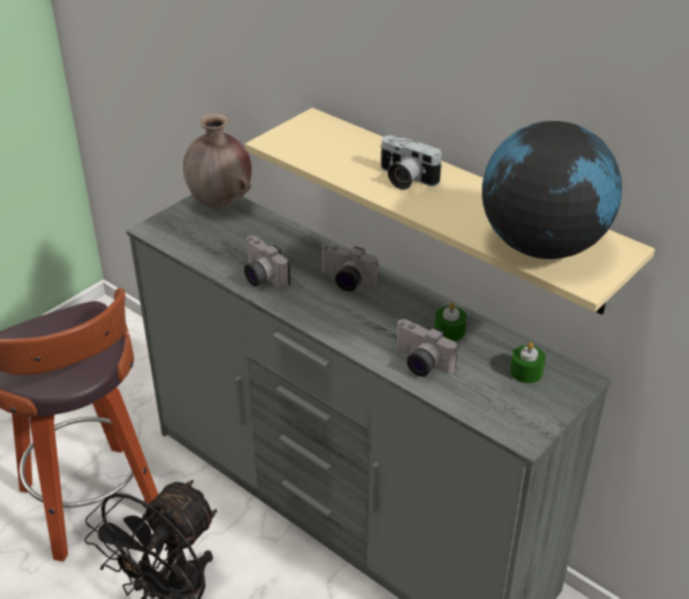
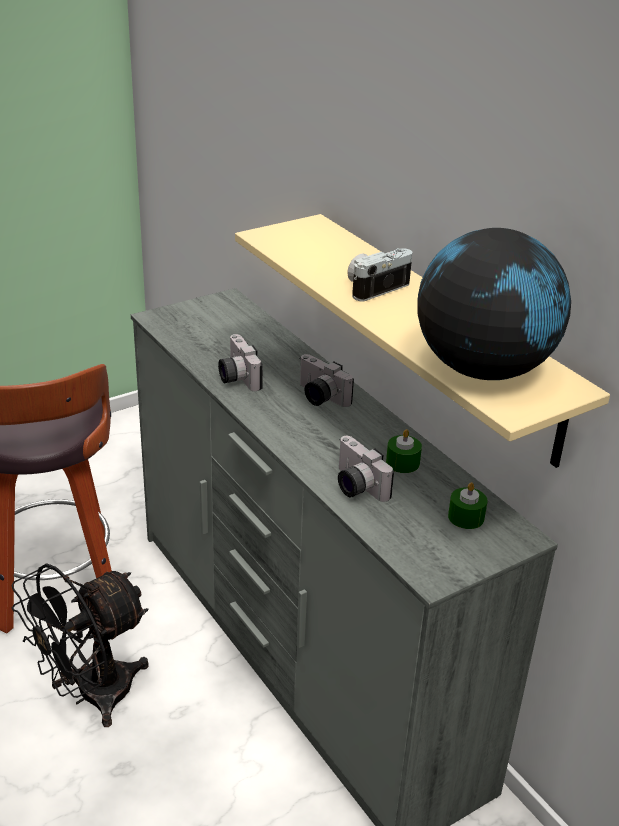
camera: 15 degrees right, 5 degrees down
brown vase [183,113,252,210] -> none
camera [380,135,442,190] -> camera turned 90 degrees clockwise [347,248,412,302]

